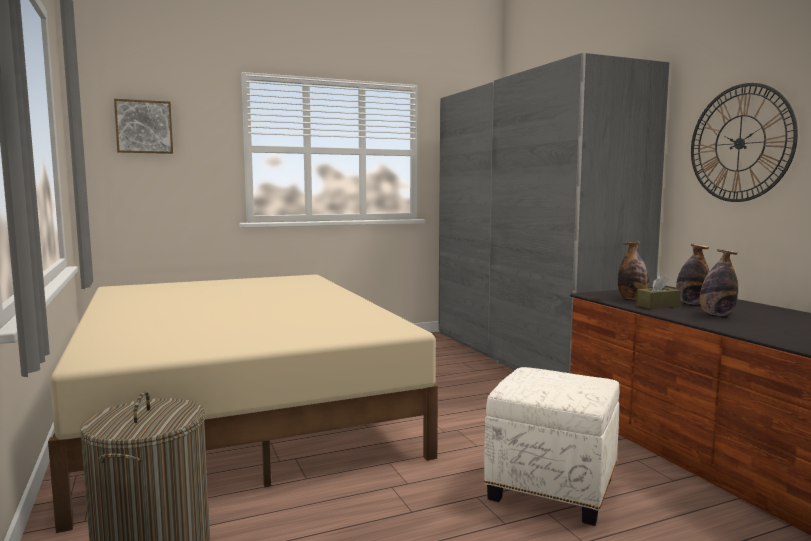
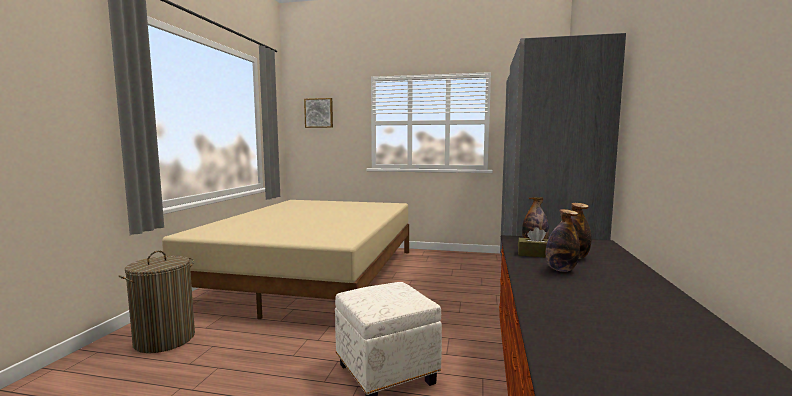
camera: 35 degrees right, 0 degrees up
wall clock [691,83,798,202] -> none

